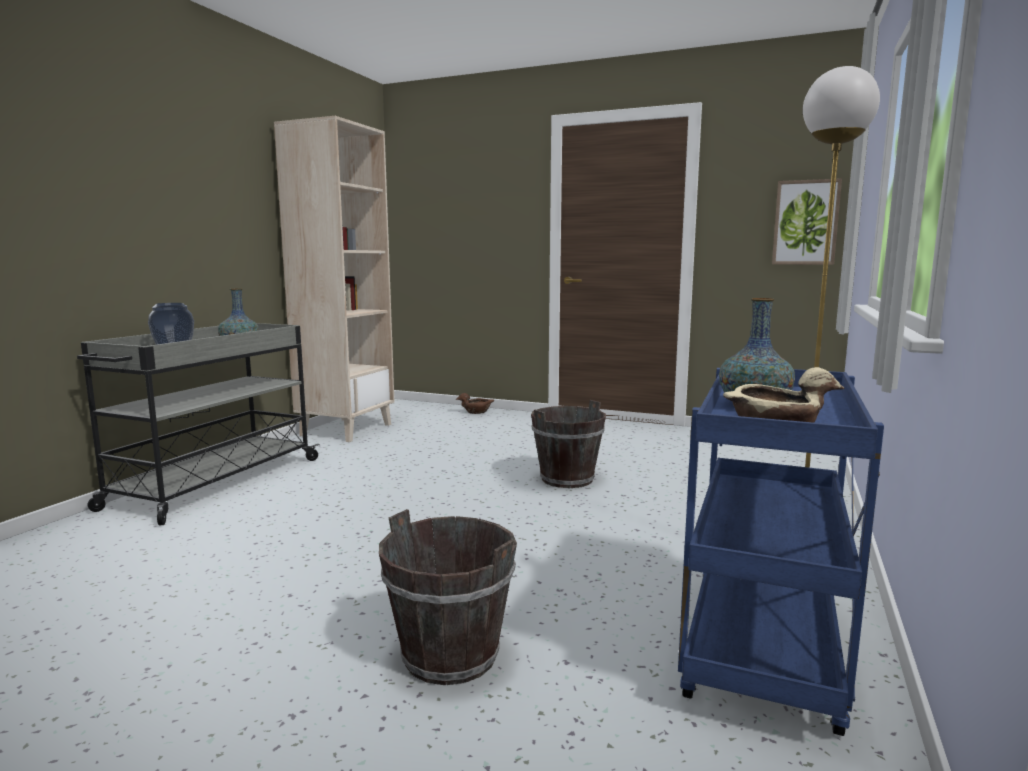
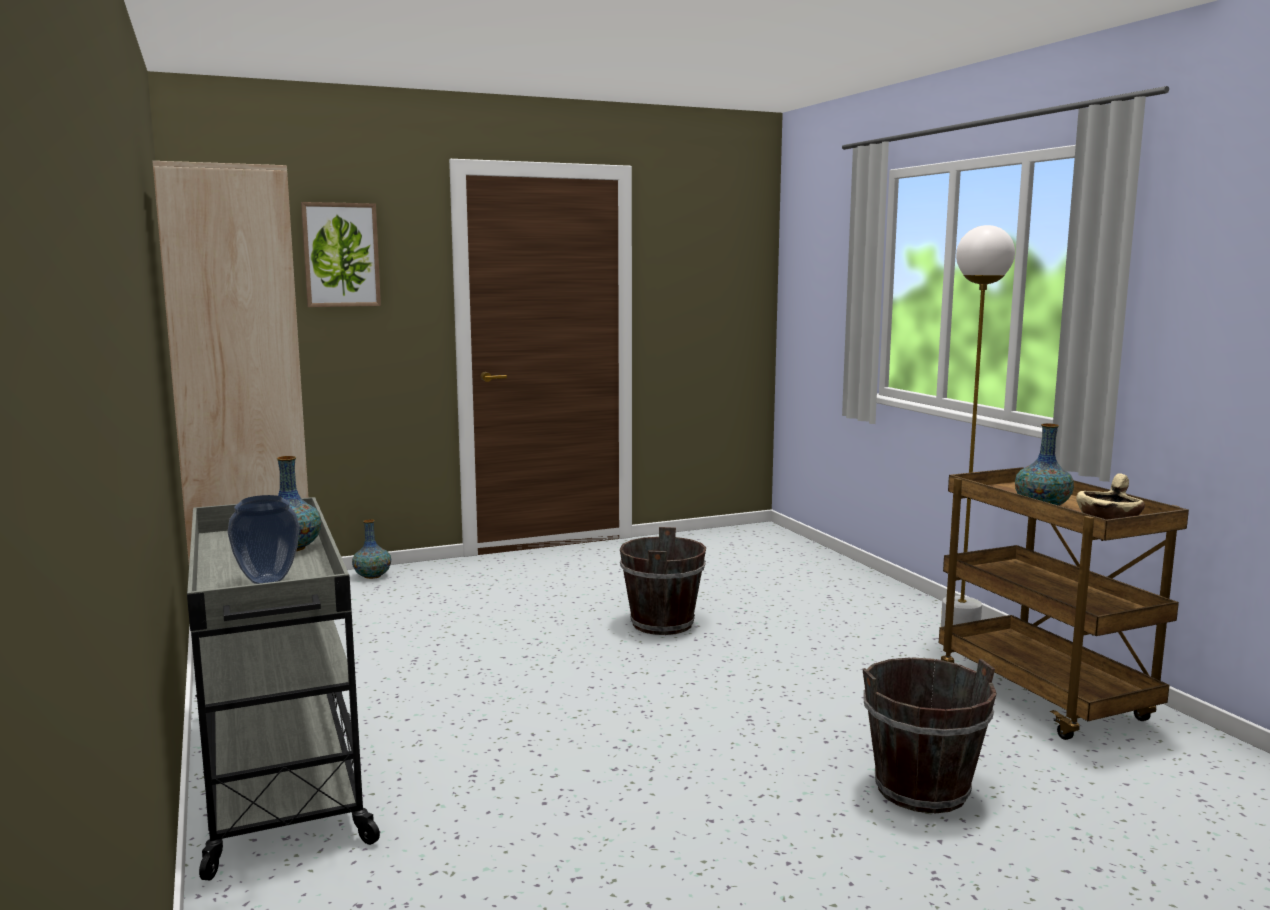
camera: 45 degrees left, 0 degrees up
brown bowl [455,393,494,414] -> vase [352,519,391,579]
blue cart [678,368,884,736] -> brown cart [939,467,1189,740]
picture [772,178,842,265] -> picture moved to [301,202,381,307]

